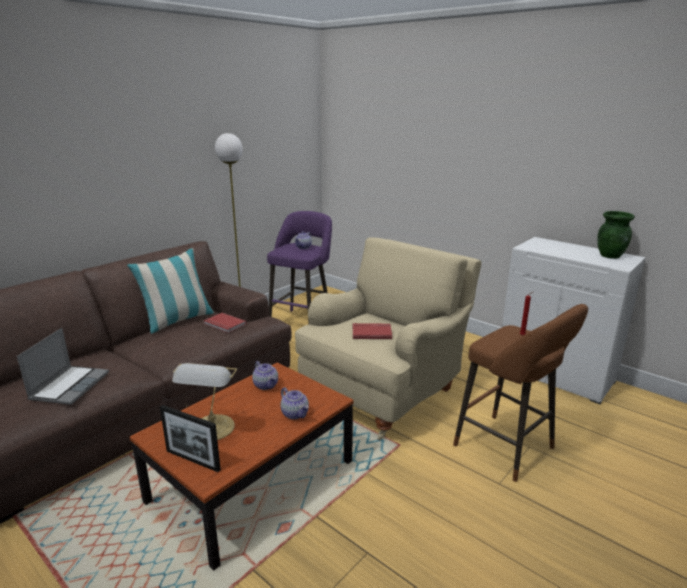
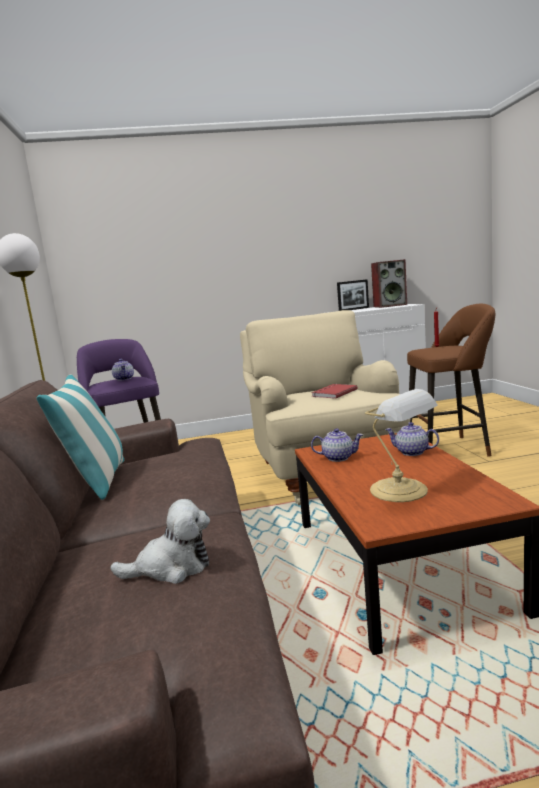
camera: 50 degrees left, 10 degrees down
laptop [17,328,109,405] -> plush toy [110,499,210,584]
picture frame [160,405,221,472] -> picture frame moved to [337,279,369,311]
red book [204,313,246,333] -> none
teapot [281,387,309,420] -> teapot turned 150 degrees counterclockwise [385,422,439,456]
green vase [597,211,635,259] -> speaker [371,259,407,308]

